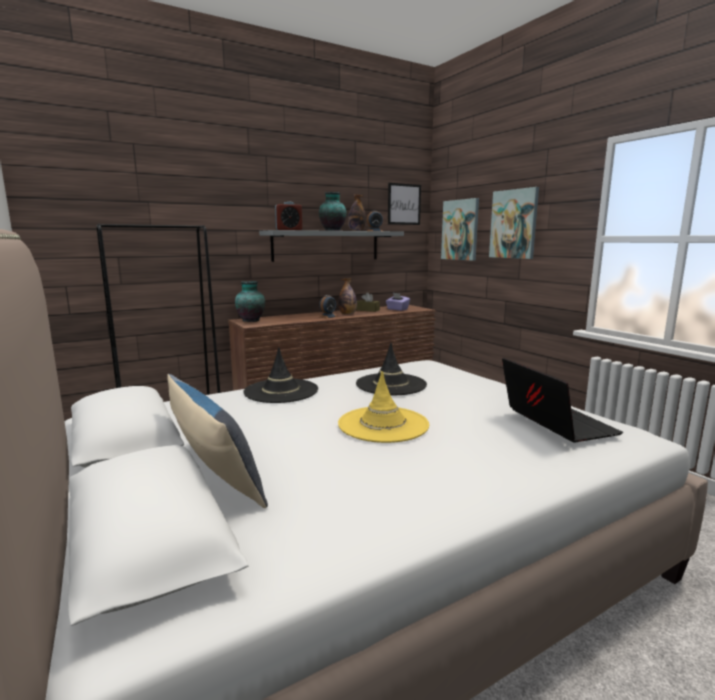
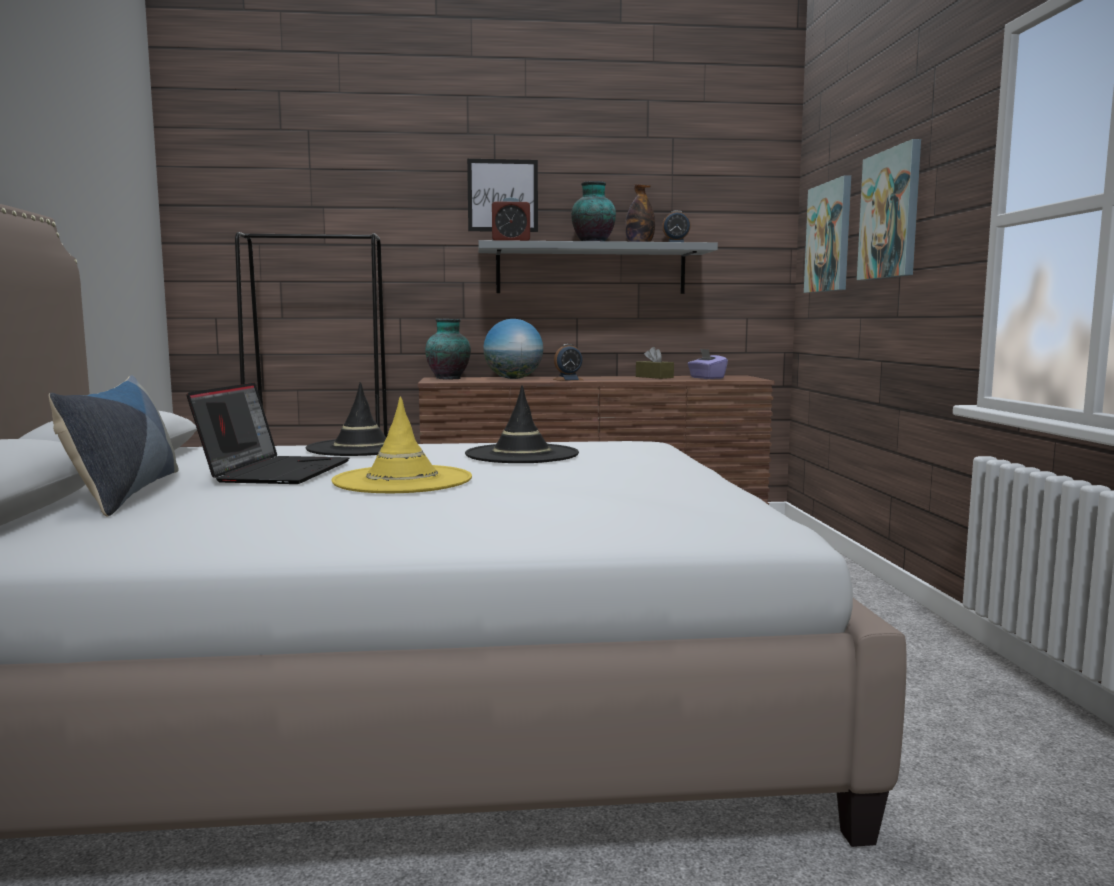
camera: 25 degrees right, 5 degrees down
bottle [338,278,357,315] -> none
picture [388,183,421,225] -> picture moved to [467,159,538,232]
laptop [502,358,623,443] -> laptop moved to [186,383,349,484]
none -> globe [483,319,543,379]

